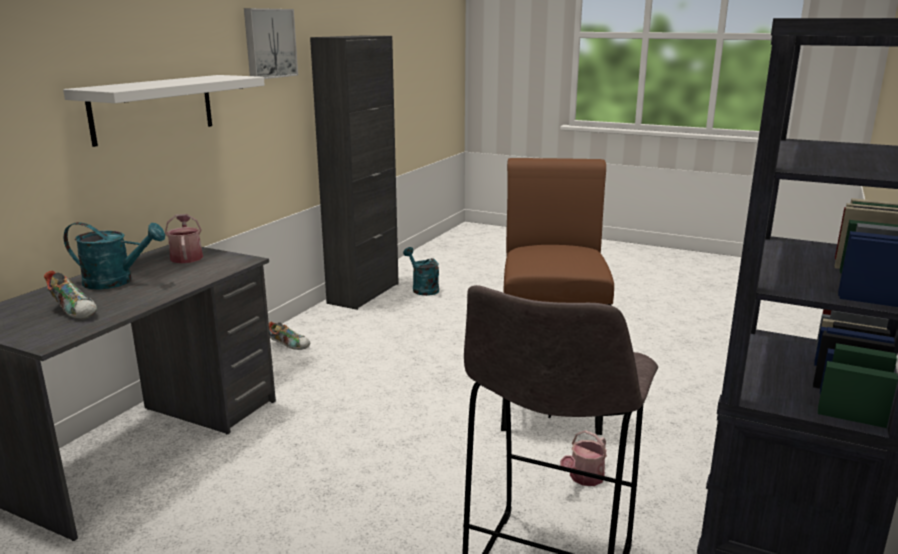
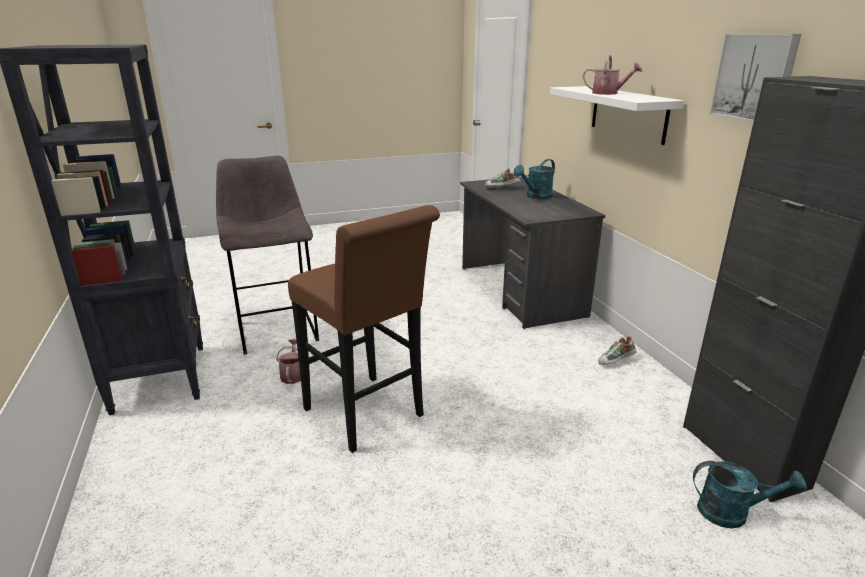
camera: 135 degrees right, 5 degrees up
watering can [165,214,203,263] -> watering can moved to [583,55,643,95]

